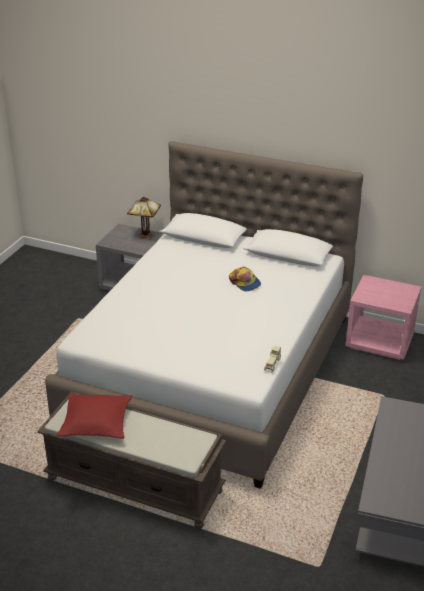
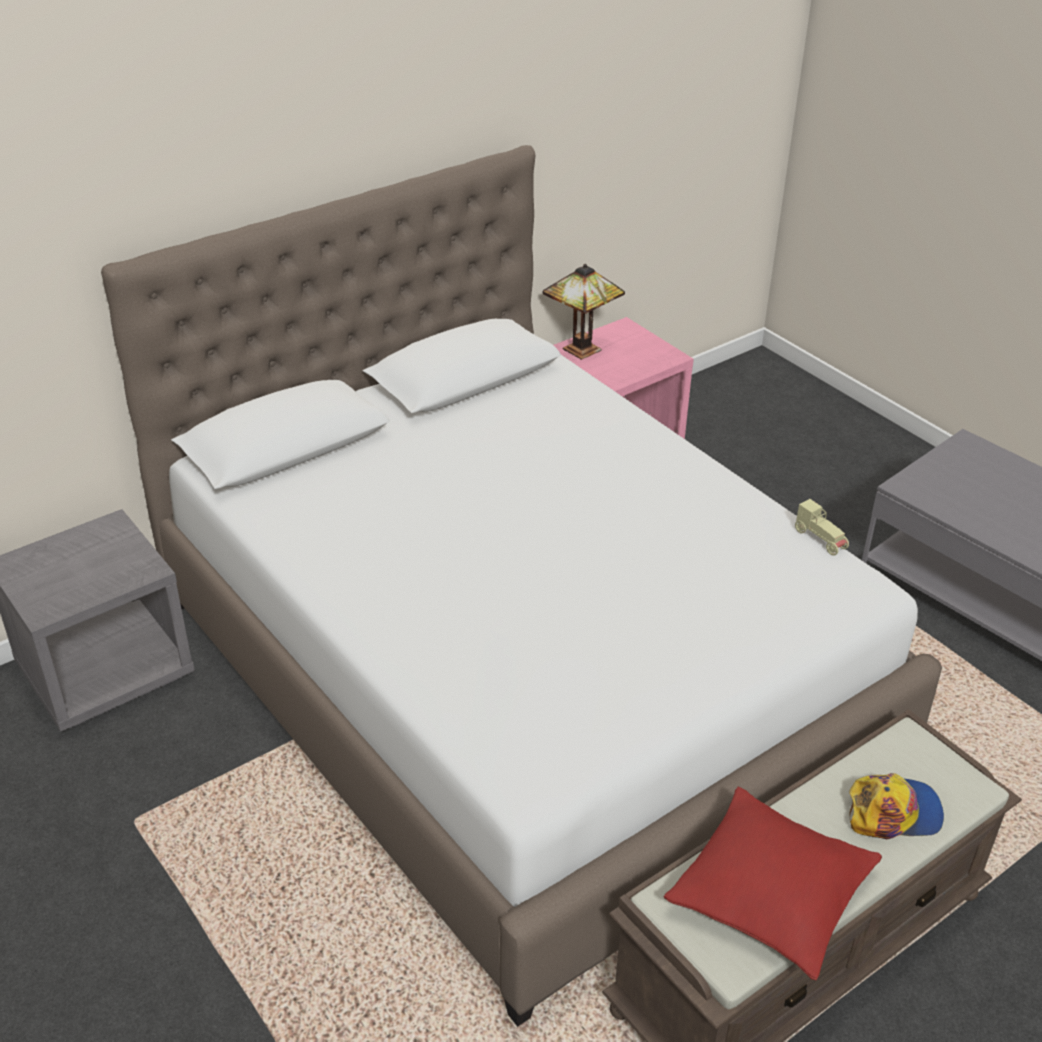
camera: 60 degrees left, 5 degrees up
table lamp [127,197,161,240] -> table lamp moved to [542,264,625,360]
cap [229,267,261,291] -> cap moved to [849,773,944,839]

